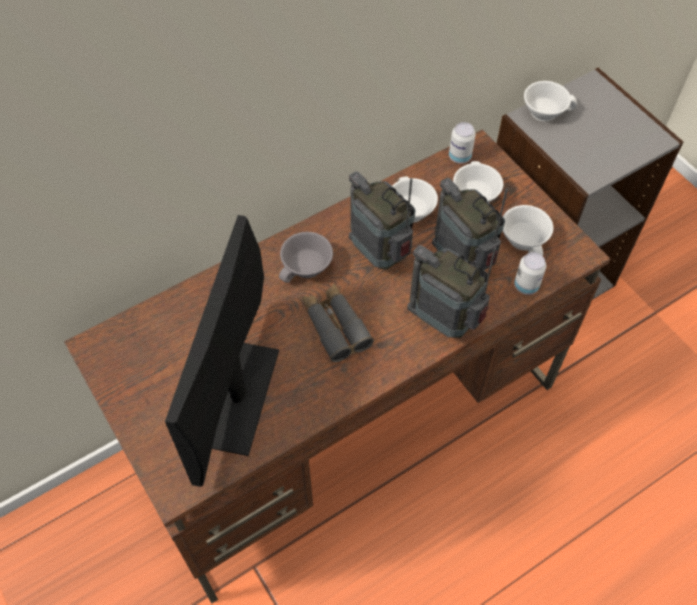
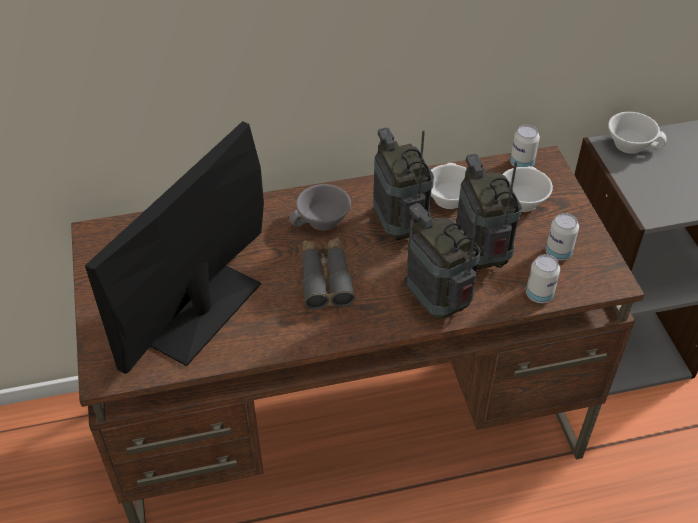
camera: 20 degrees right, 10 degrees down
white cup [503,205,553,256] -> can [546,213,579,261]

